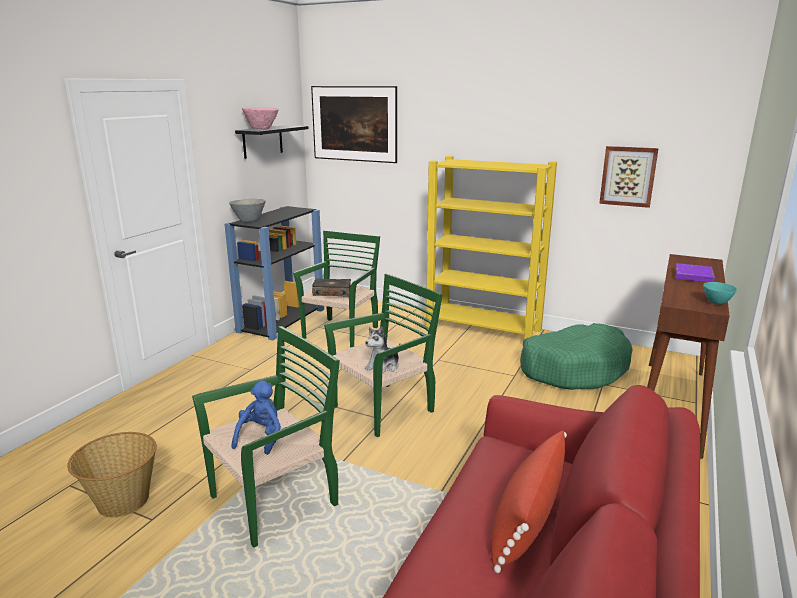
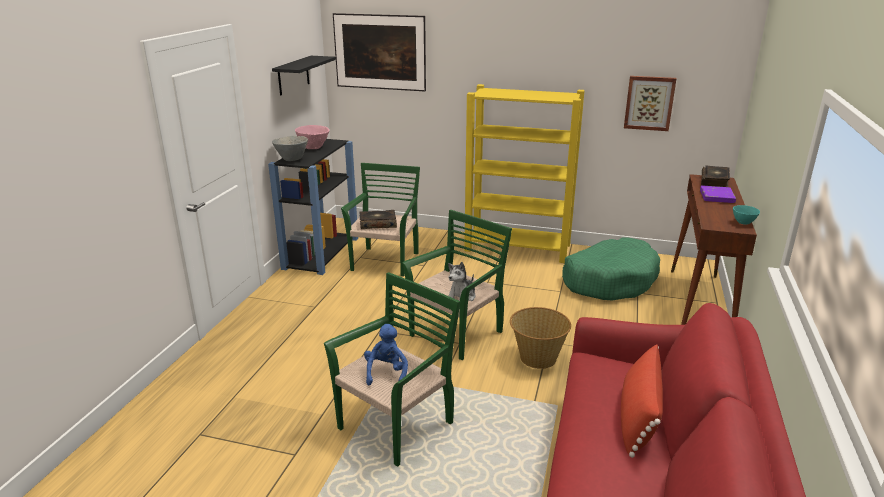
camera: 10 degrees left, 5 degrees up
basket [67,432,157,518] -> basket moved to [510,307,571,369]
pink bowl [242,107,279,129] -> pink bowl moved to [295,125,329,149]
none -> book [701,166,730,187]

